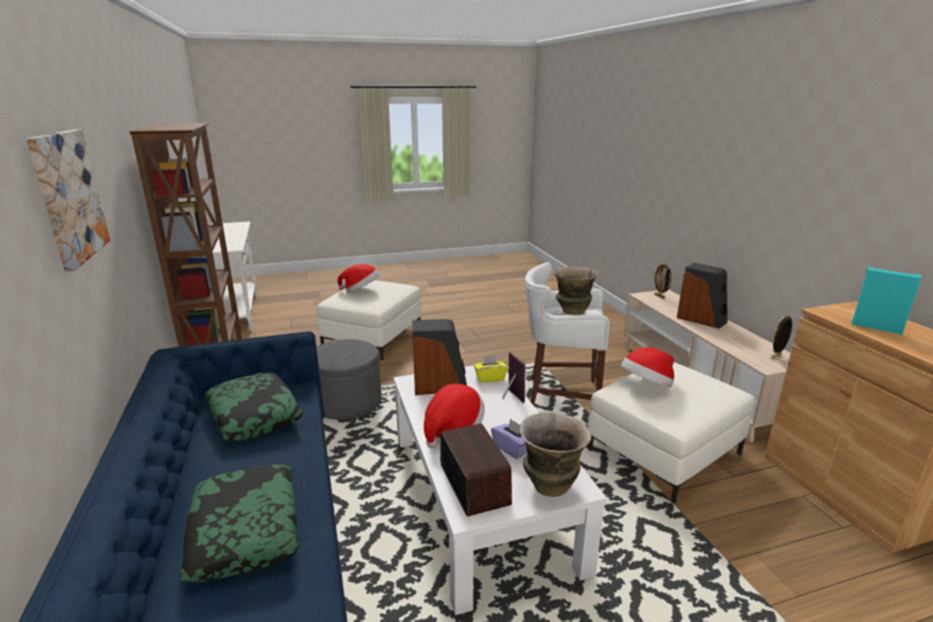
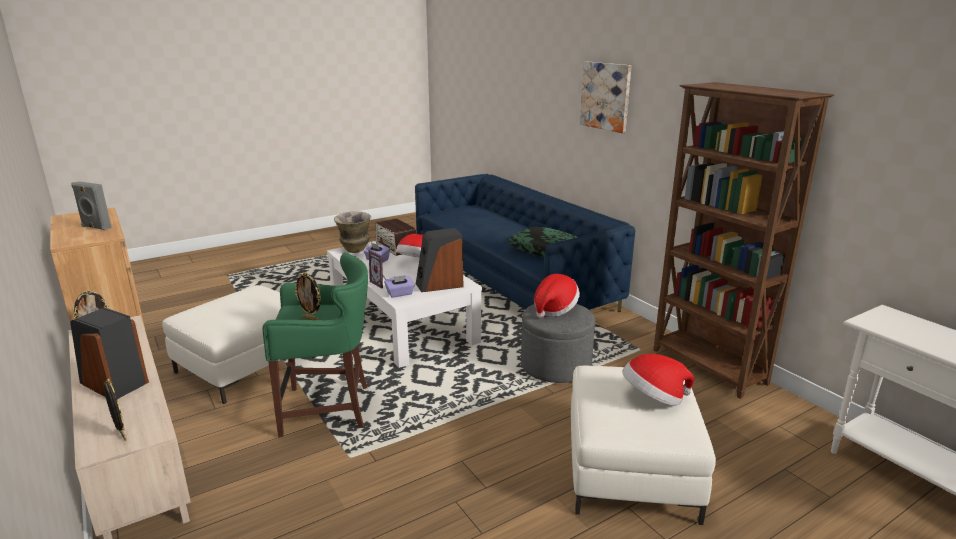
camera: 165 degrees right, 0 degrees up
pillow [181,464,299,582] -> none
yellow tissue box [474,355,508,383] -> purple tissue box [384,275,415,298]
white stool [525,262,610,405] -> green stool [263,253,368,437]
vase [554,267,599,315] -> picture frame [294,272,321,320]
hat [621,347,674,387] -> hat moved to [534,274,580,318]
turquoise speaker [851,267,922,335] -> grey speaker [71,181,112,230]

